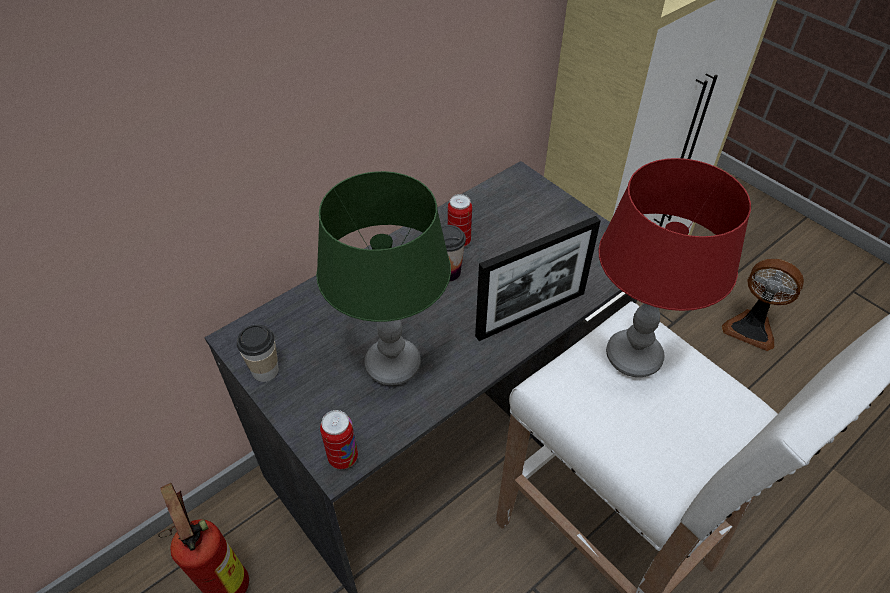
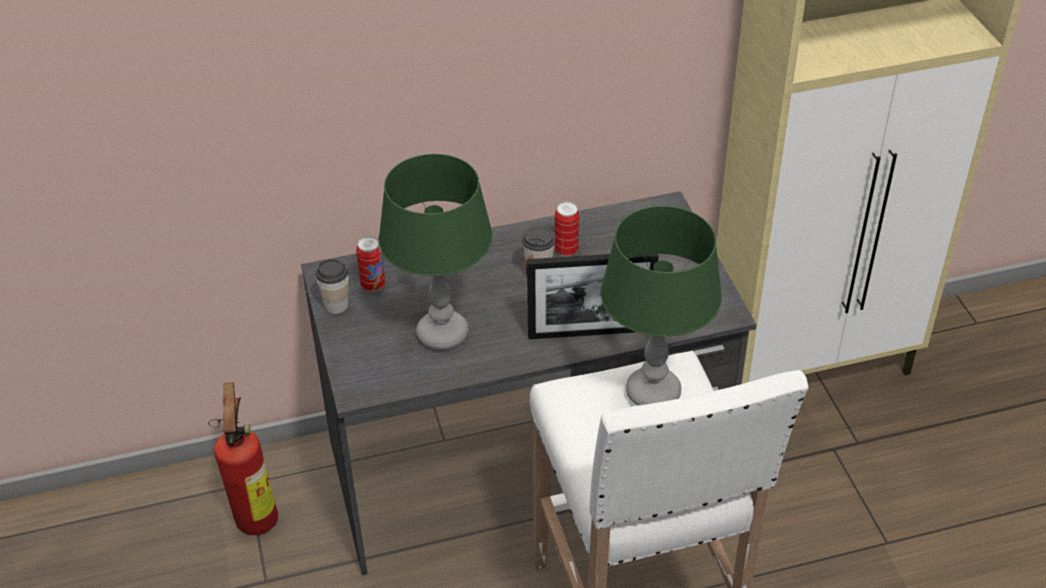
camera: 25 degrees right, 5 degrees down
can [320,410,358,469] -> can moved to [356,236,385,292]
red table lamp [598,158,751,377] -> green table lamp [600,206,722,406]
fan [722,259,804,351] -> none

